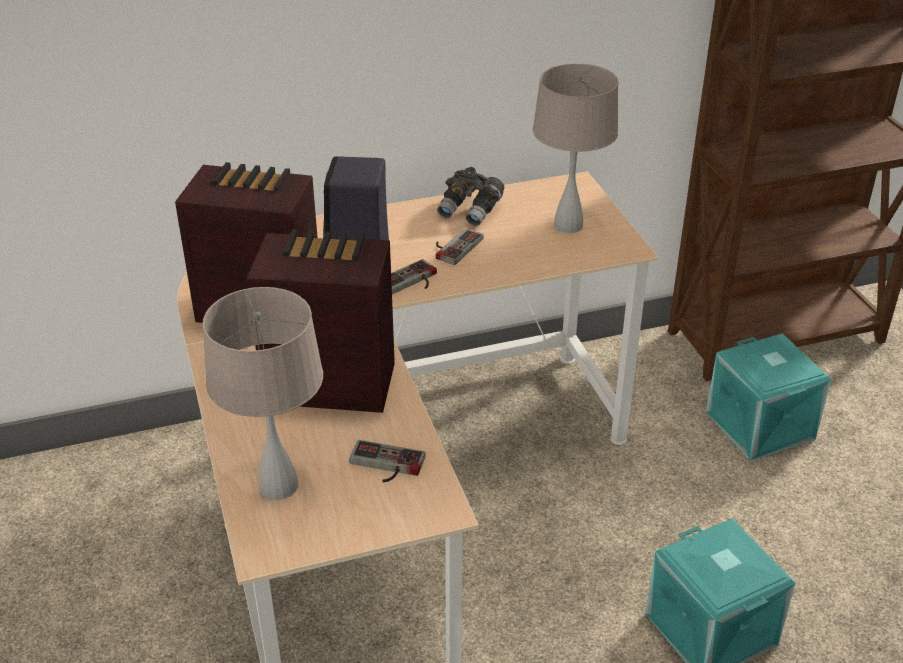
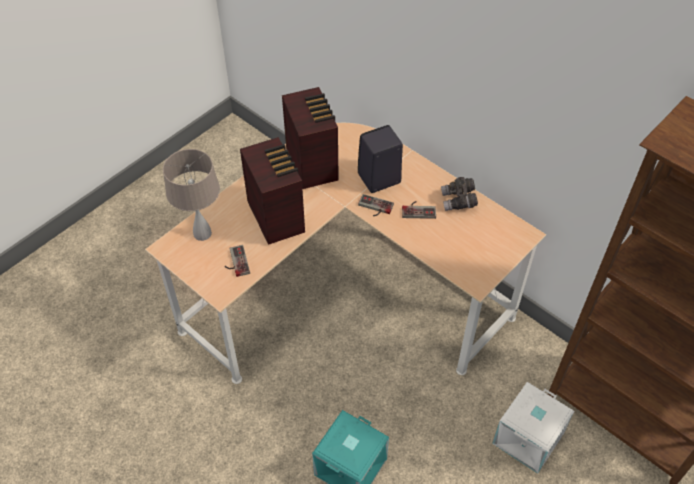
camera: 60 degrees right, 15 degrees up
beige table lamp [533,63,619,233] -> none
turquoise storage box [706,333,831,461] -> white storage box [492,382,574,473]

